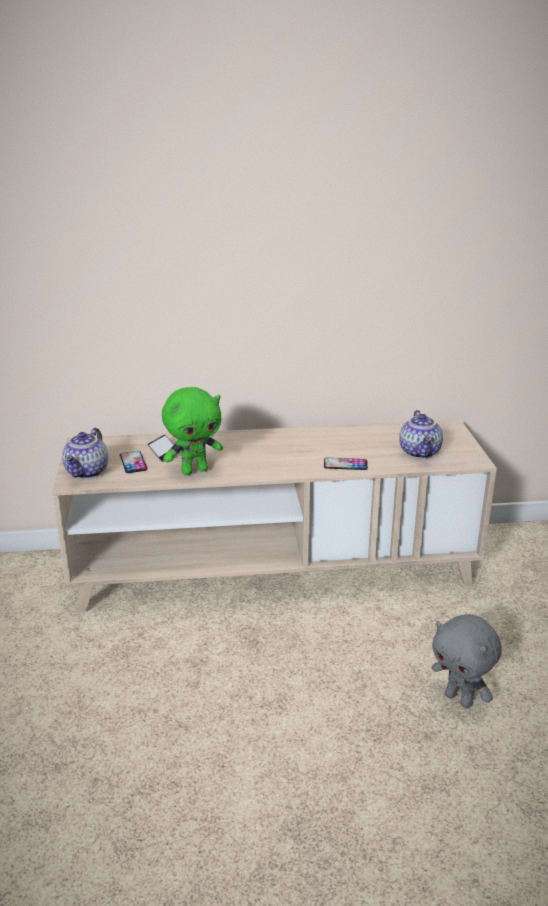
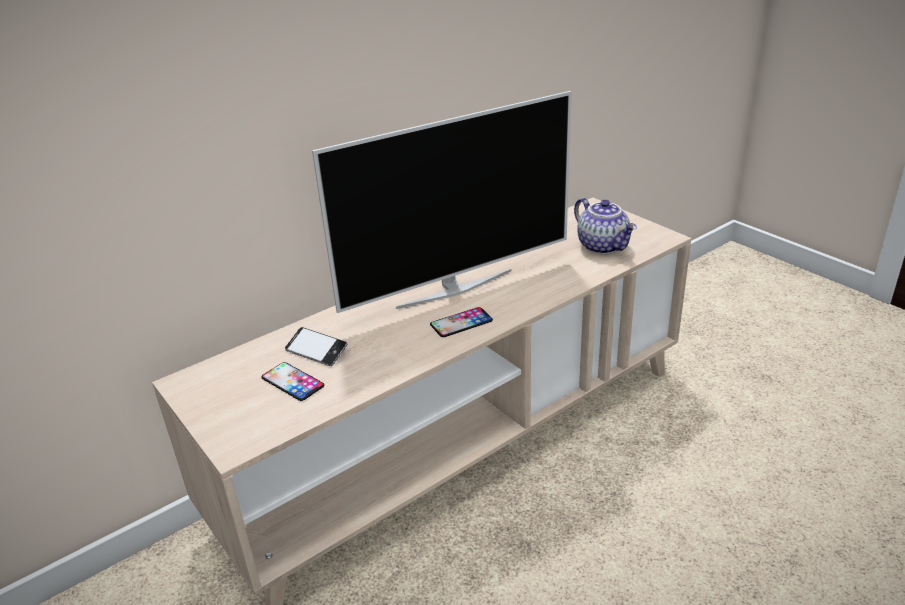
camera: 30 degrees left, 5 degrees up
teapot [62,428,108,479] -> none
green plush toy [162,387,223,475] -> none
phone [324,458,368,470] -> phone moved to [430,307,493,337]
grey plush toy [432,614,502,708] -> none
none -> television [312,91,572,313]

